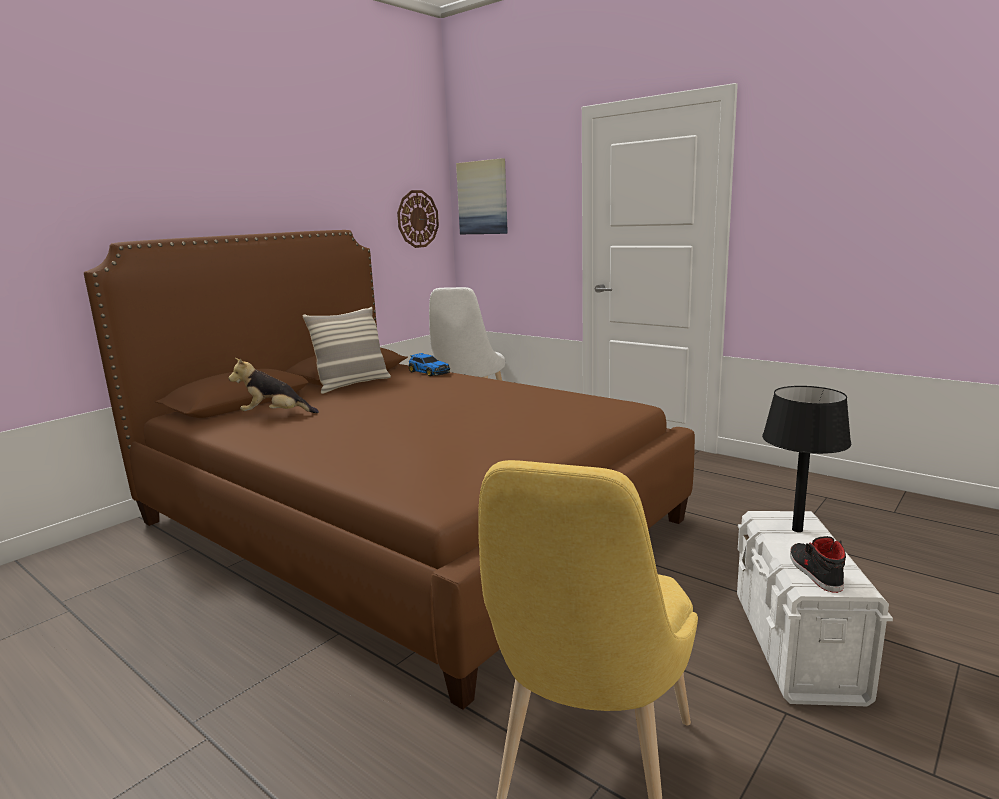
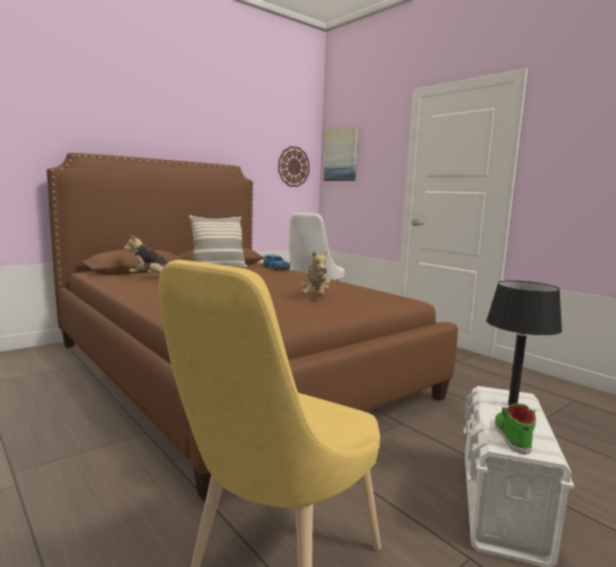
camera: 10 degrees right, 5 degrees down
black shoe [790,536,846,593] -> green shoe [494,403,536,454]
none -> plush toy [302,250,330,295]

